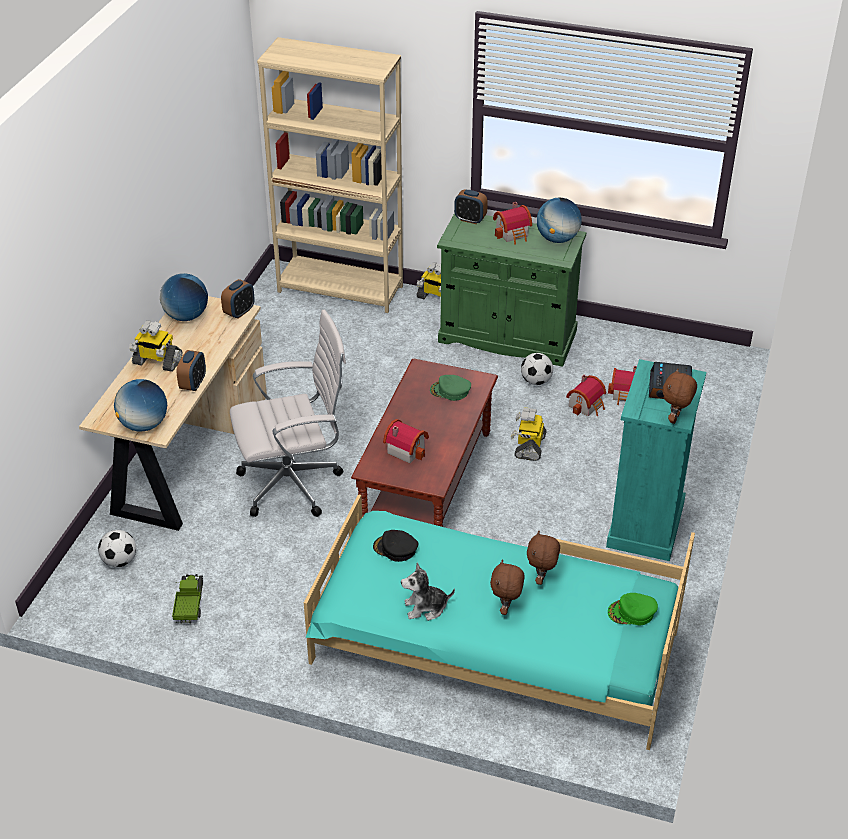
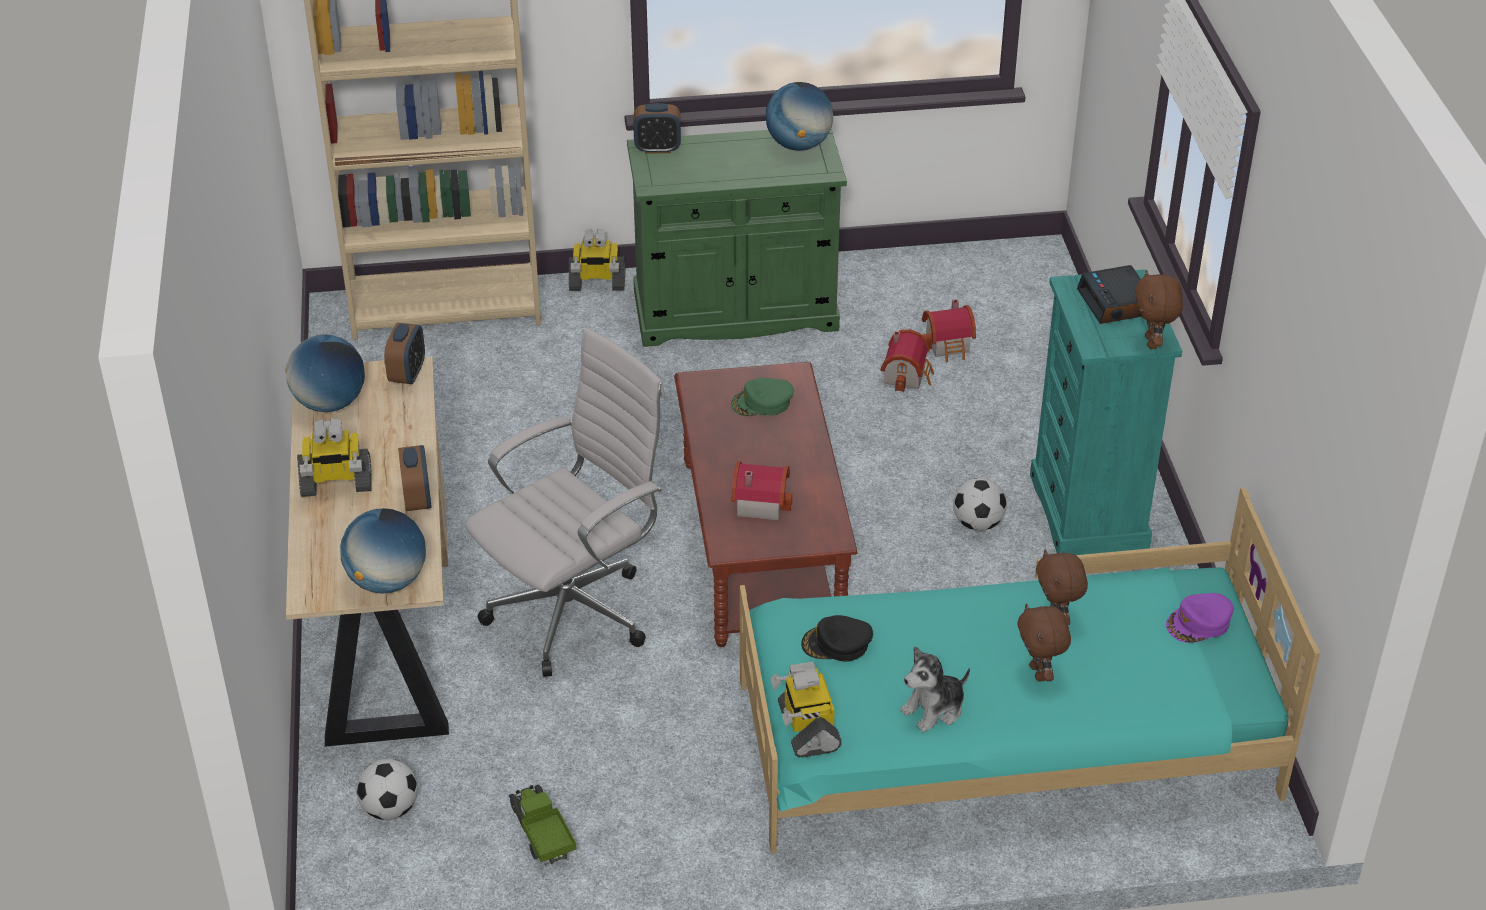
camera: 25 degrees left, 0 degrees up
toy house [493,202,532,245] -> none
toy robot [511,408,547,461] -> toy robot moved to [770,662,842,758]
football [521,353,553,385] -> football moved to [953,478,1007,531]
green cap [608,593,658,626] -> purple cap [1166,593,1234,643]

